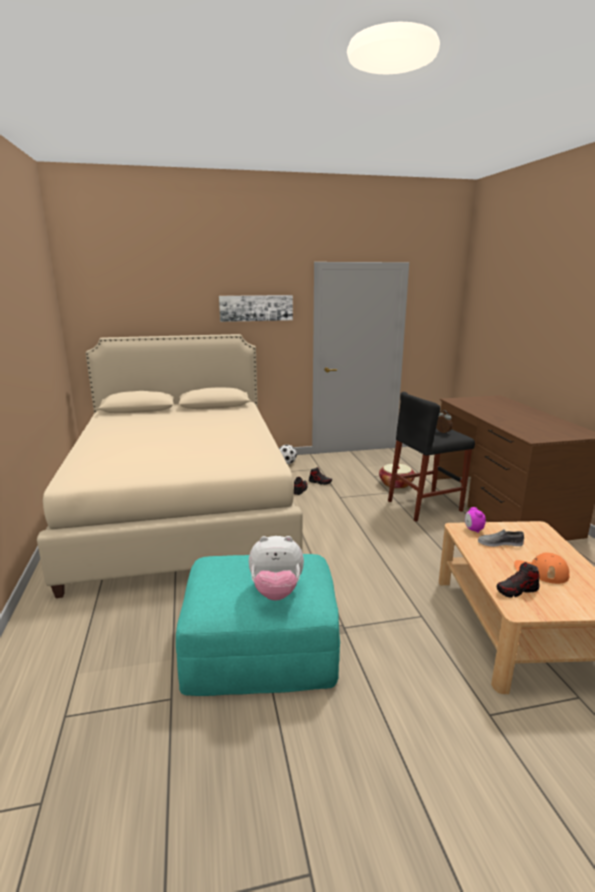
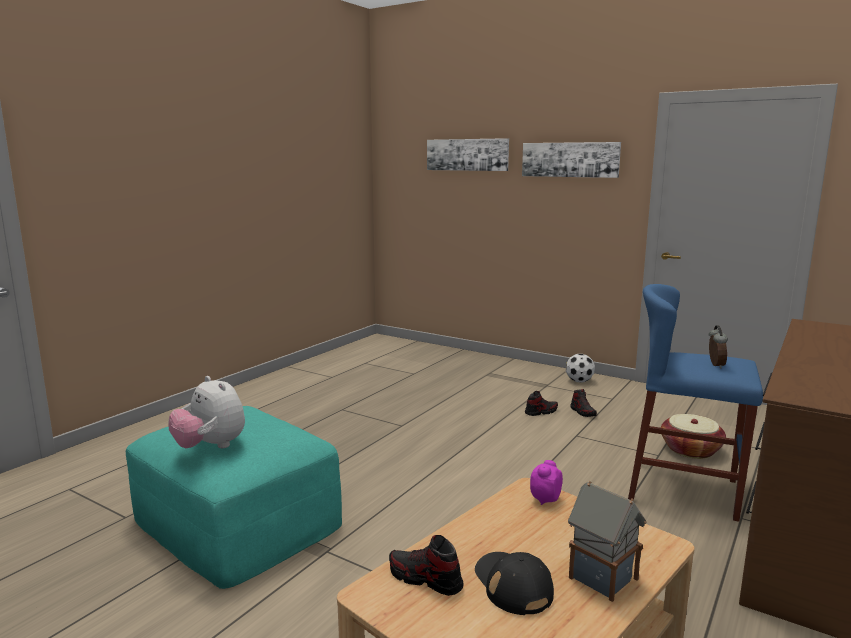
camera: 45 degrees right, 5 degrees down
beige bed [37,334,303,598] -> none
black stool [388,392,475,522] -> blue stool [628,284,763,522]
grey shoe [478,529,524,547] -> none
orange cap [514,553,570,584] -> black cap [475,552,554,615]
none -> picture [427,138,509,171]
none -> toy house [568,481,646,602]

